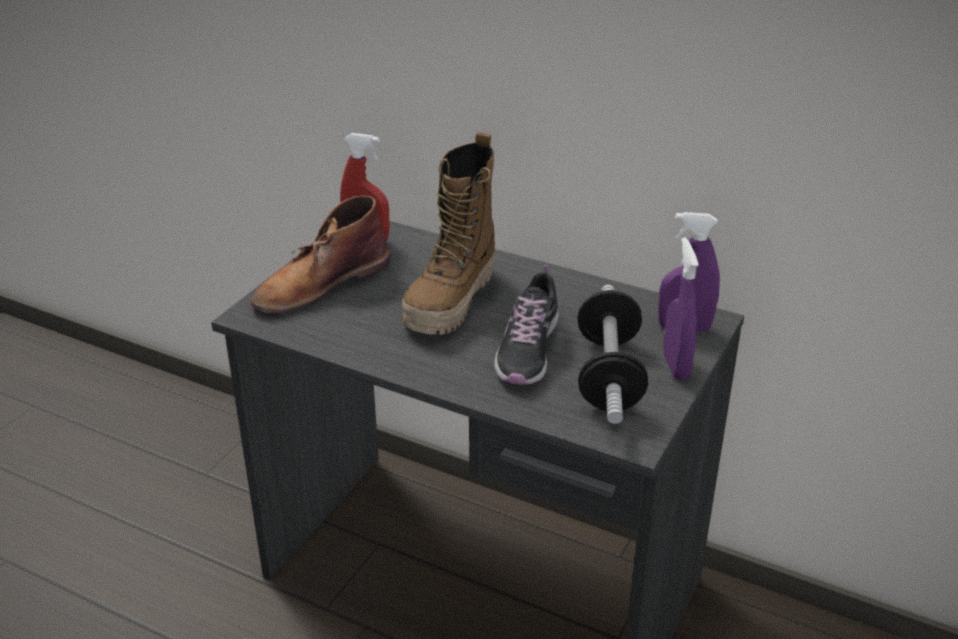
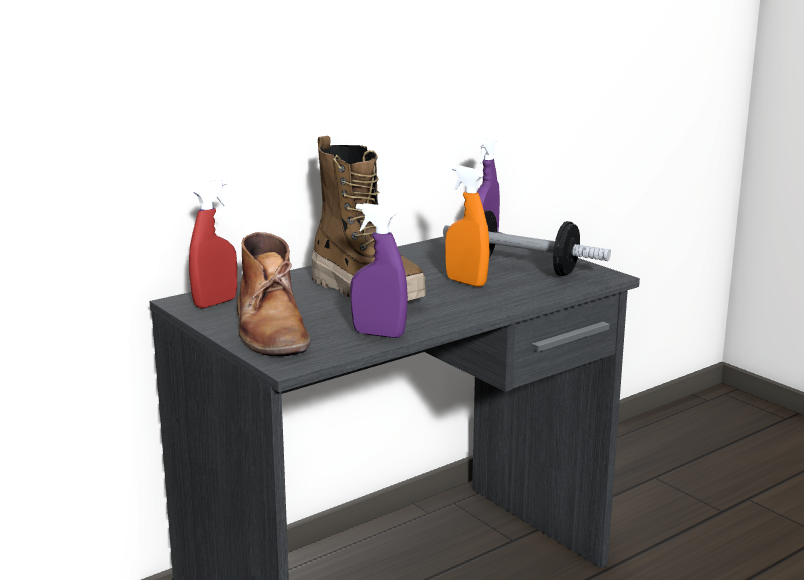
camera: 65 degrees left, 15 degrees down
shoe [494,265,559,385] -> orange spray bottle [445,165,490,287]
purple spray bottle [663,237,699,380] -> purple spray bottle moved to [350,203,408,338]

